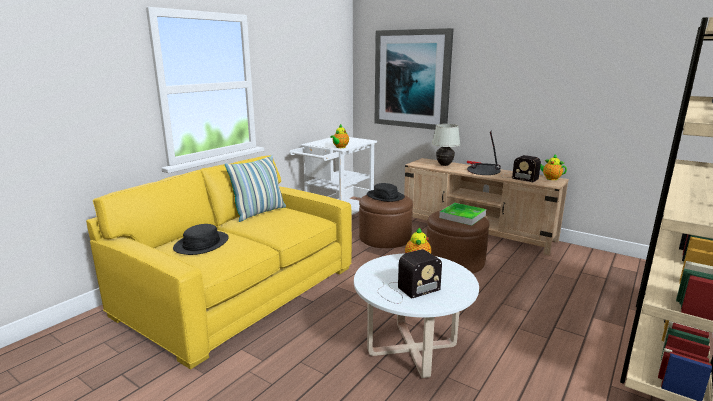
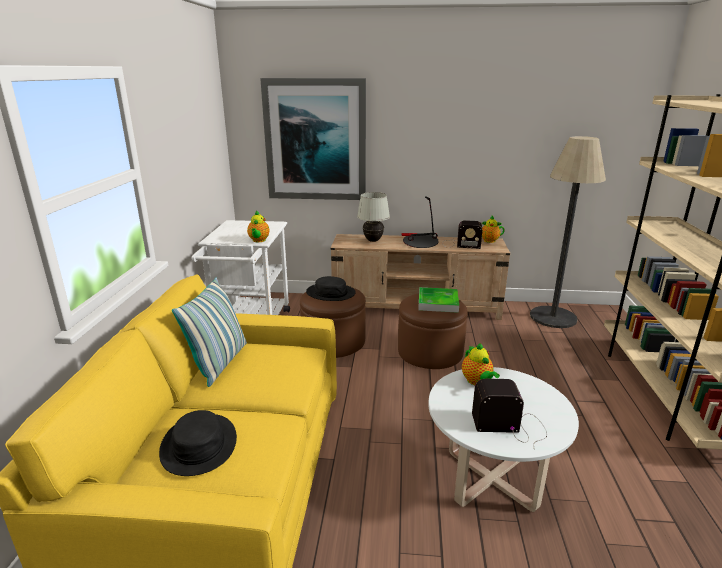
camera: 30 degrees left, 5 degrees up
radio [378,249,442,304] -> radio turned 120 degrees counterclockwise [472,379,547,449]
none -> floor lamp [530,136,606,328]

